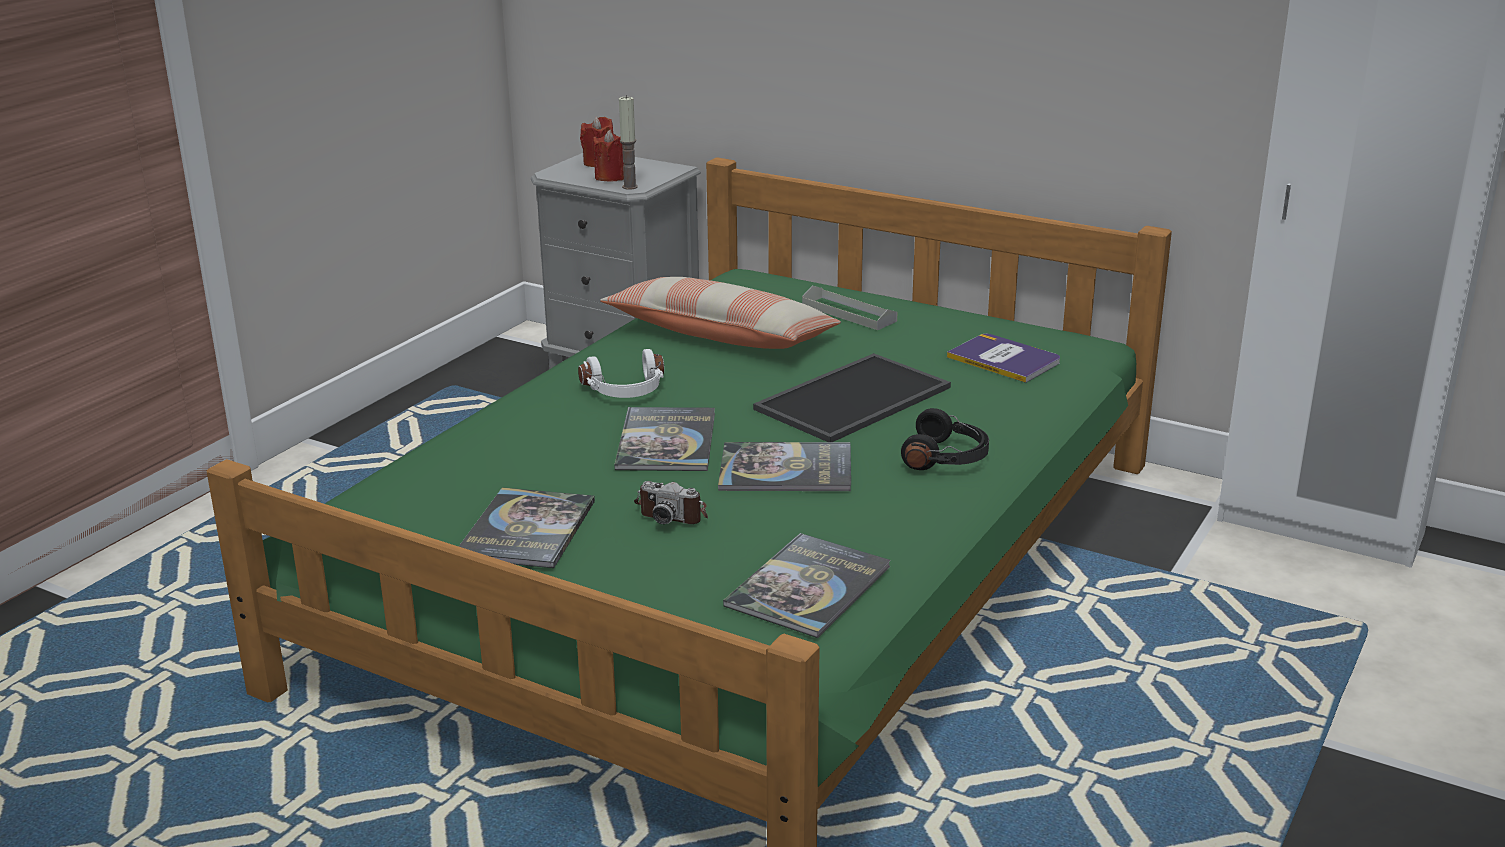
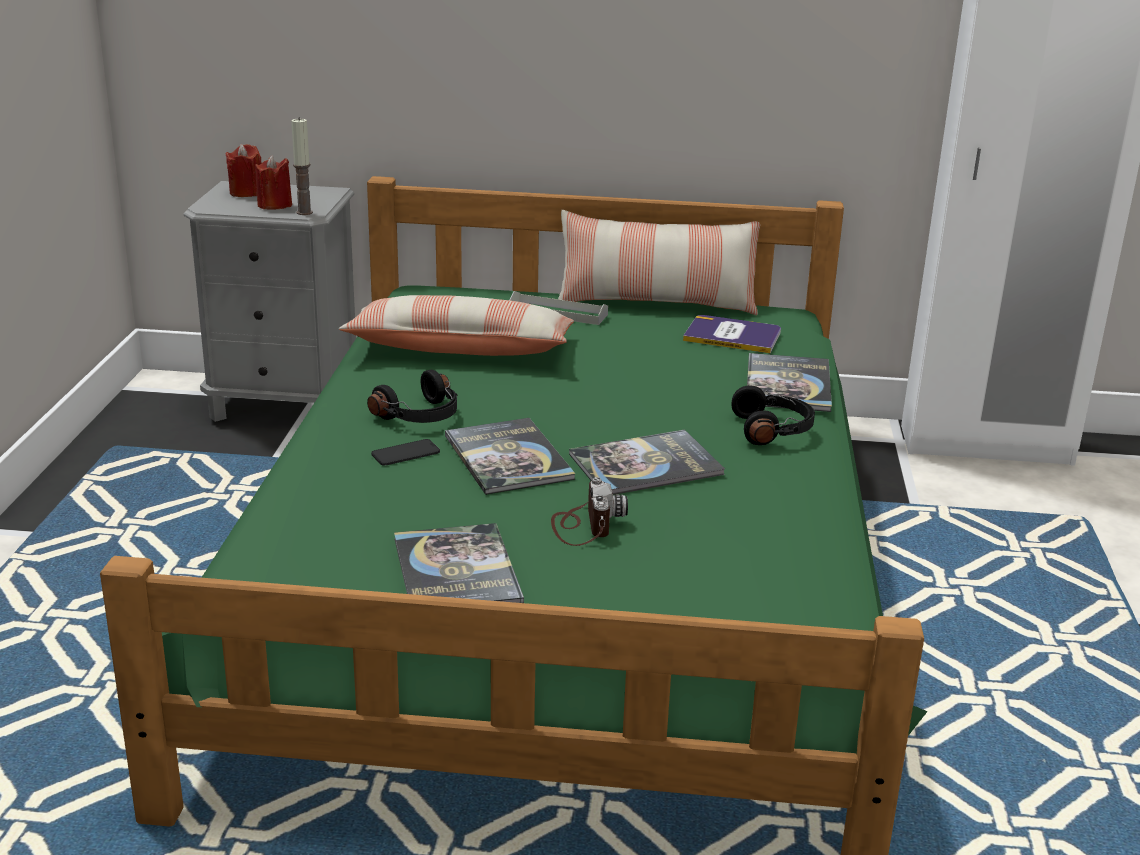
camera: 25 degrees left, 0 degrees up
white headphones [578,349,664,398] -> black headphones [367,370,458,423]
camera [634,481,708,524] -> camera turned 90 degrees counterclockwise [551,477,628,546]
book [723,533,890,638] -> book moved to [747,353,832,412]
tray [753,353,951,442] -> none
none -> phone [371,439,440,466]
none -> pillow [558,210,760,315]

